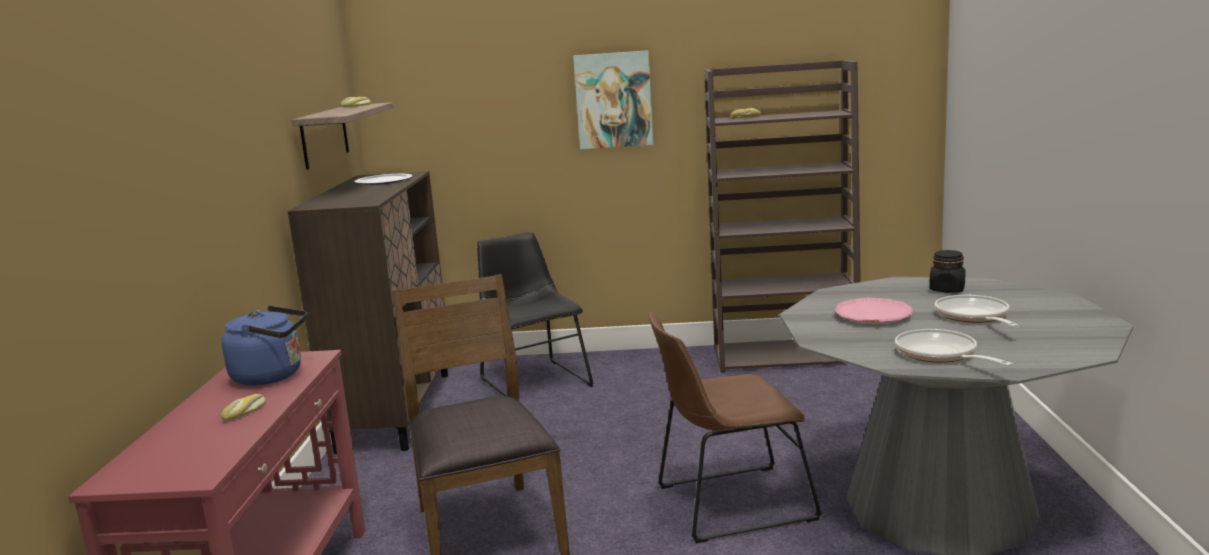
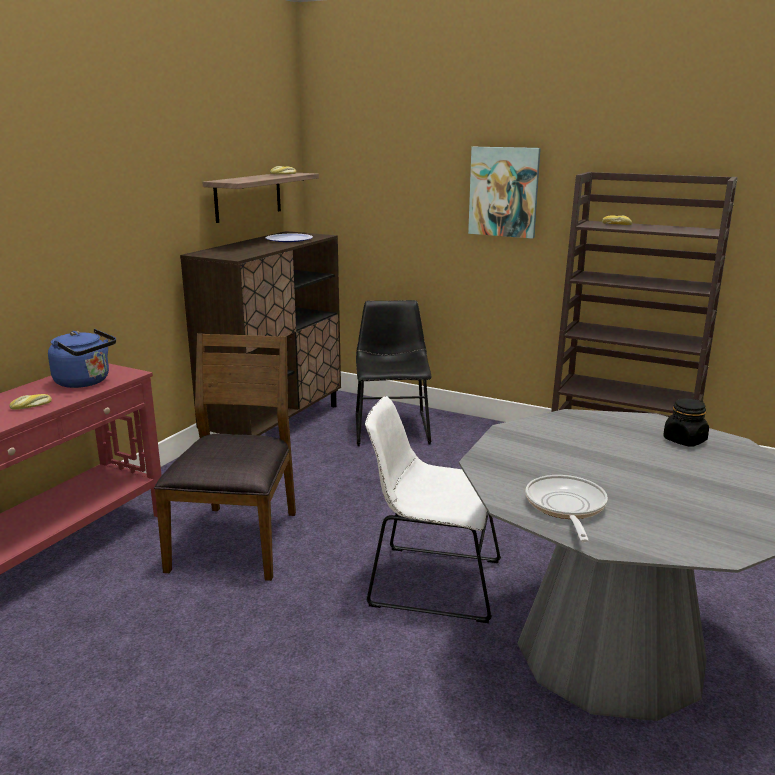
camera: 25 degrees right, 5 degrees up
brown chair [649,312,822,543] -> white chair [365,396,501,623]
pink plate [834,298,913,324] -> none
frying pan [935,295,1019,327] -> none

